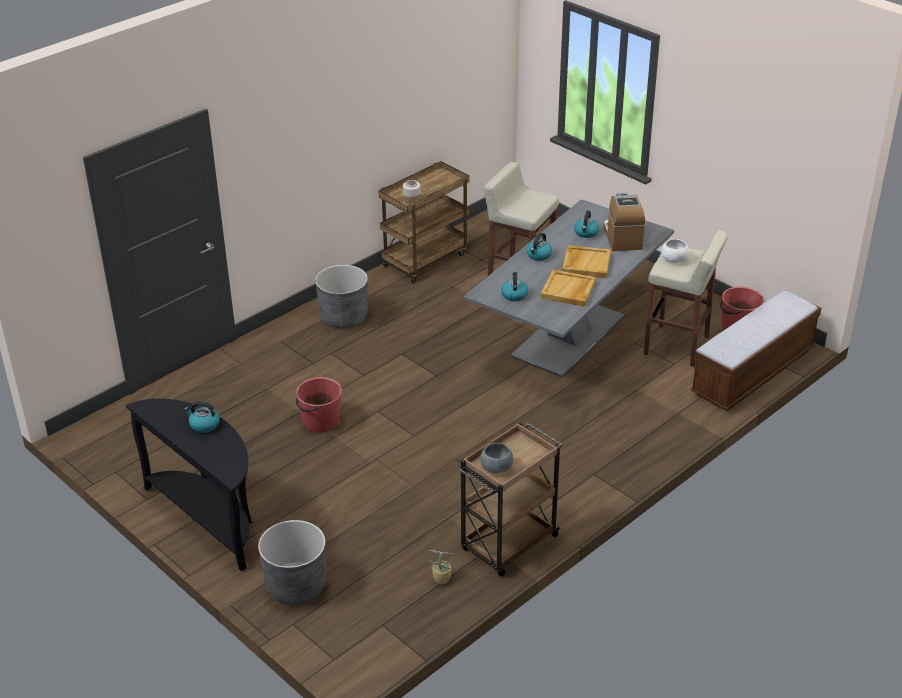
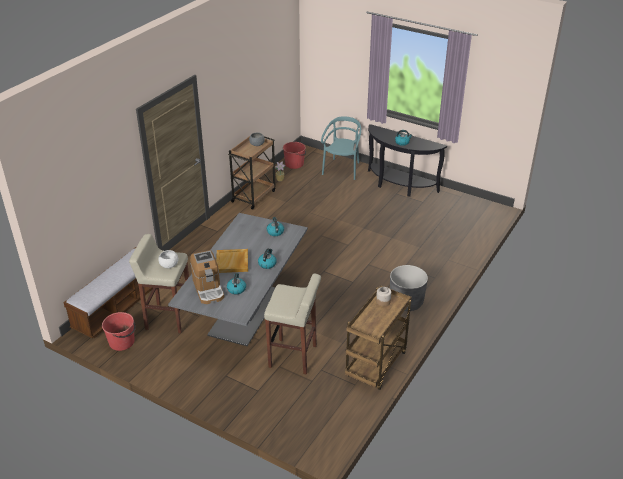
camera: 165 degrees right, 0 degrees up
grey planter [258,520,326,604] -> turquoise chair [321,116,361,180]
red bucket [296,377,342,432] -> red bucket moved to [283,142,306,169]
beige tray [540,270,596,307] -> none

